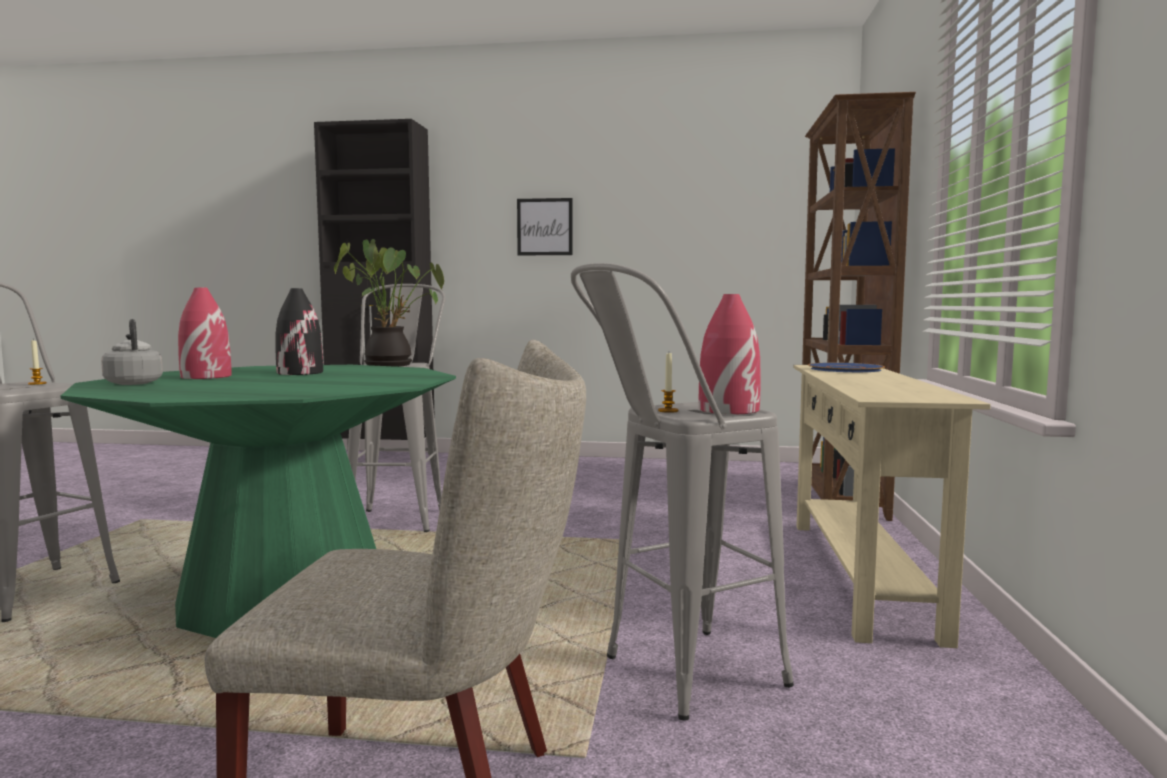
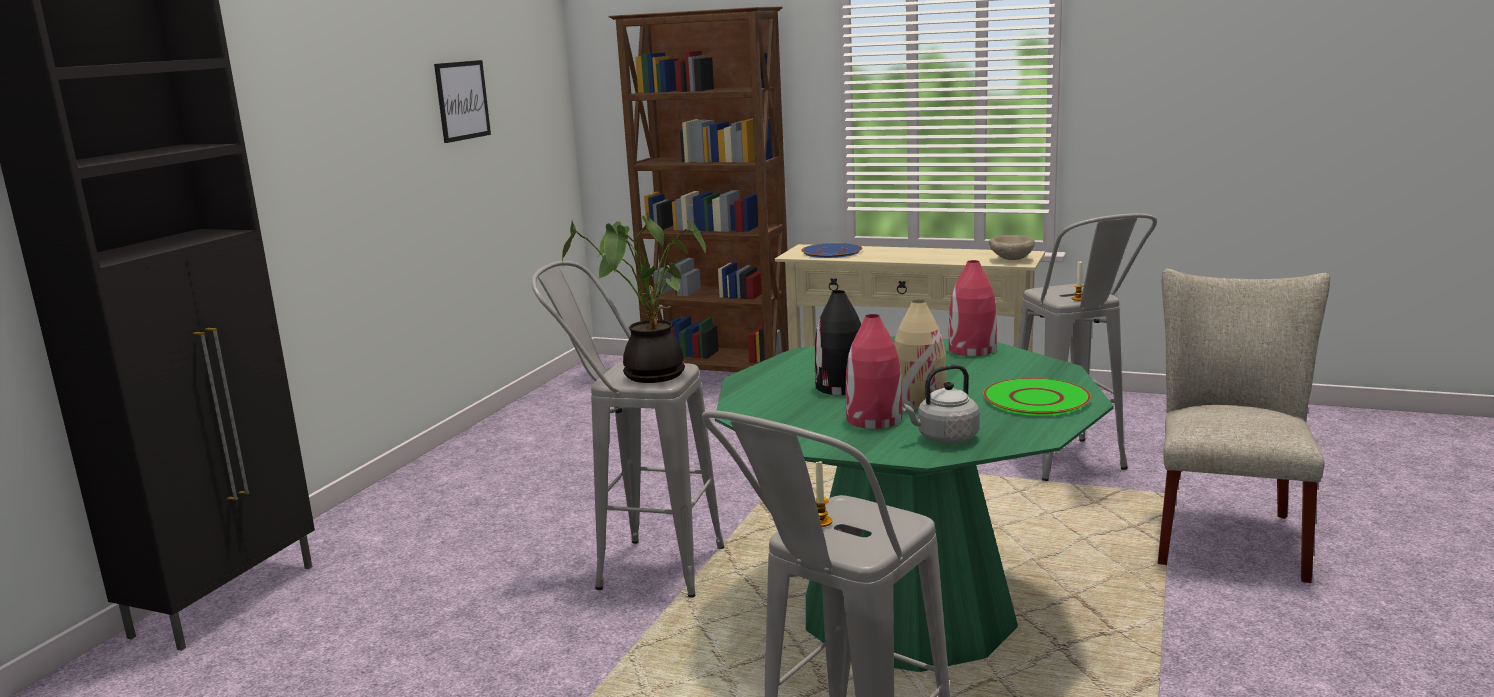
camera: 75 degrees left, 10 degrees up
picture [517,198,573,255] -> picture moved to [434,60,491,143]
red vase [699,294,761,414] -> red vase moved to [949,260,997,356]
none -> beige vase [894,300,947,410]
none -> green plate [983,378,1091,416]
none -> beige bowl [989,235,1035,260]

